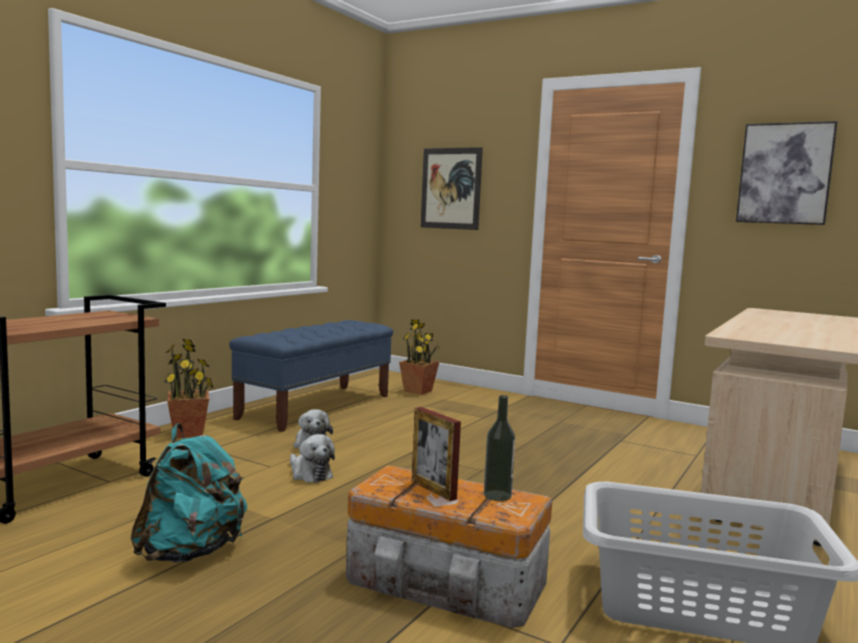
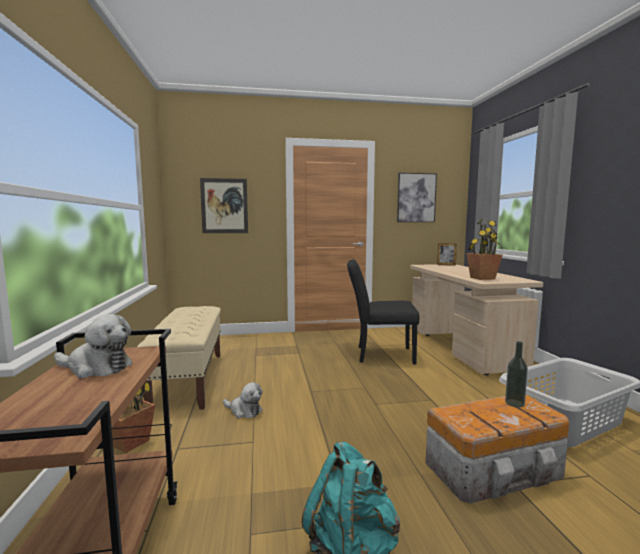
camera: 40 degrees left, 0 degrees up
blue bench [229,320,393,432] -> beige bench [137,306,221,410]
plush toy [290,434,335,483] -> plush toy moved to [54,314,133,378]
potted plant [399,320,440,395] -> potted plant moved to [466,219,503,280]
picture frame [412,407,461,501] -> picture frame moved to [437,243,457,266]
none -> black chair [347,259,419,365]

